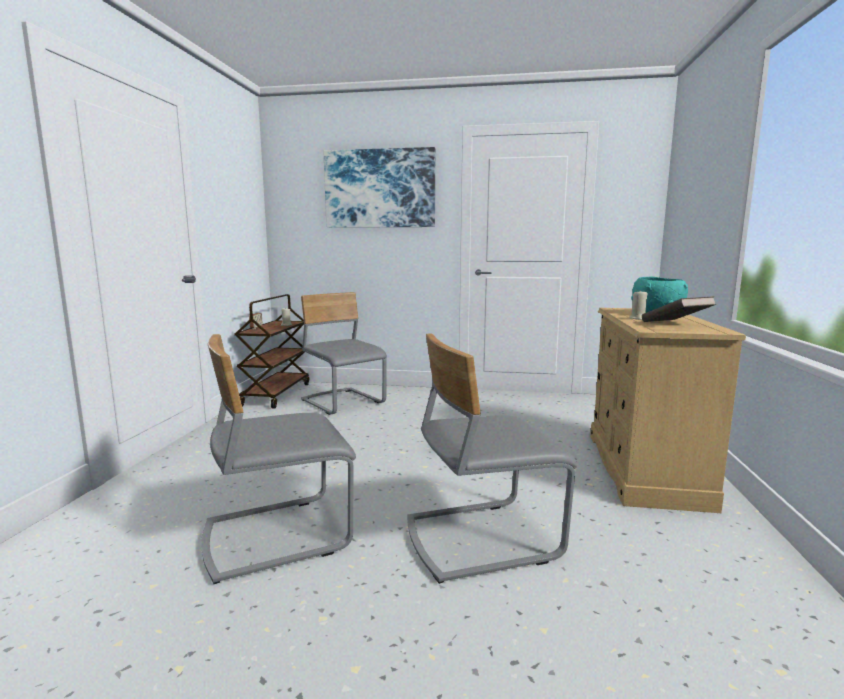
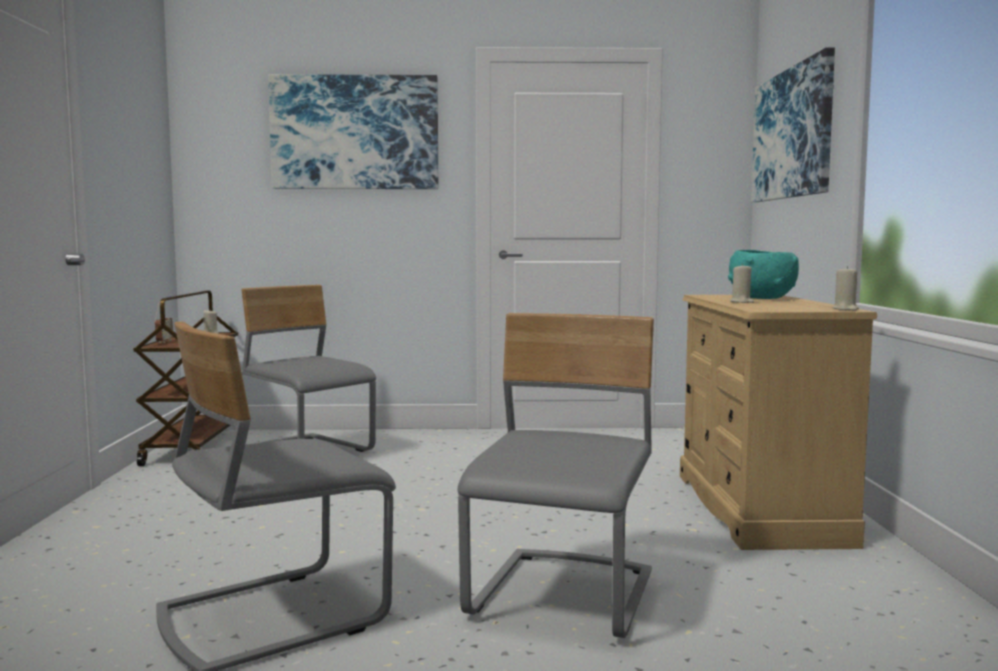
camera: 10 degrees left, 5 degrees down
grey chair [407,334,577,584] -> grey chair turned 135 degrees clockwise [457,313,654,638]
brown book [642,296,717,322] -> none
none -> picture [751,47,835,202]
none -> beige candle [832,266,859,310]

